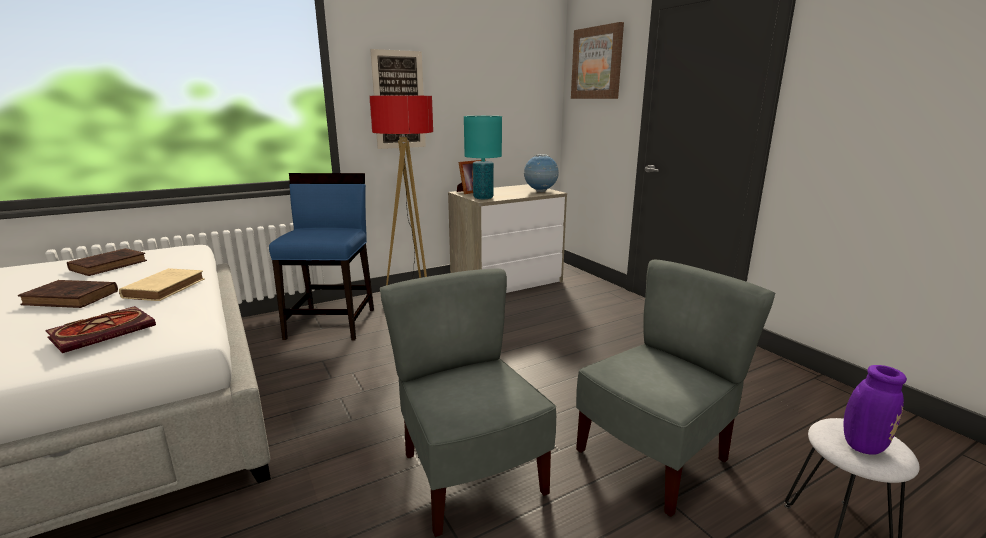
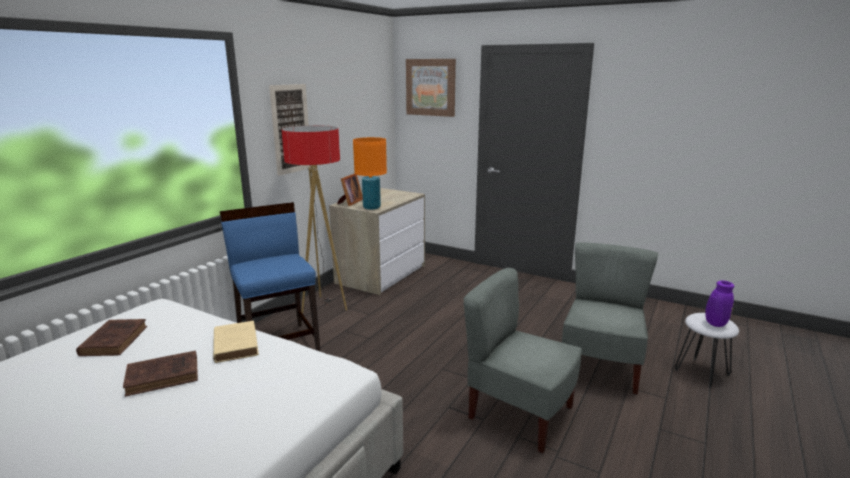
camera: 30 degrees left, 0 degrees up
book [45,306,156,353] -> none
turquoise table lamp [464,116,502,199] -> orange table lamp [353,137,387,210]
globe [524,154,559,192] -> none

